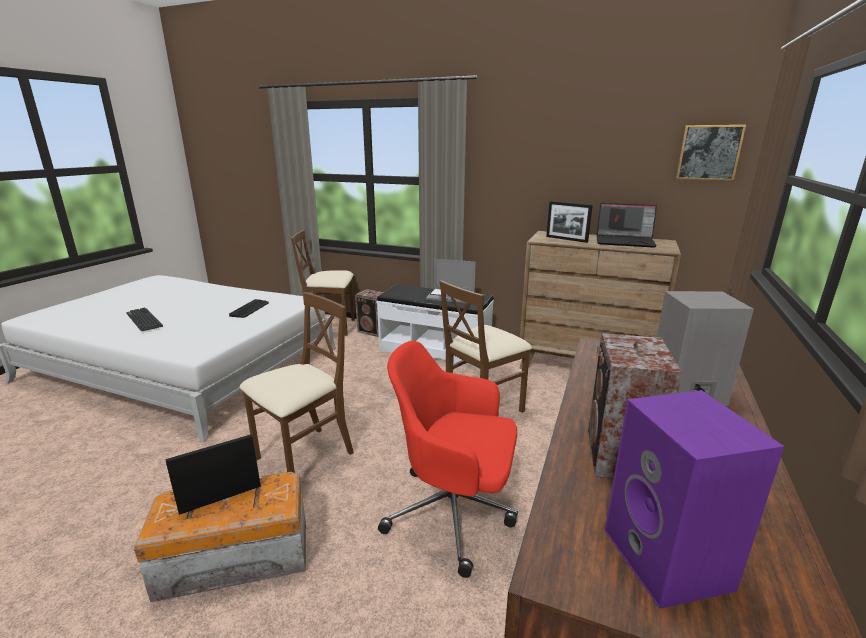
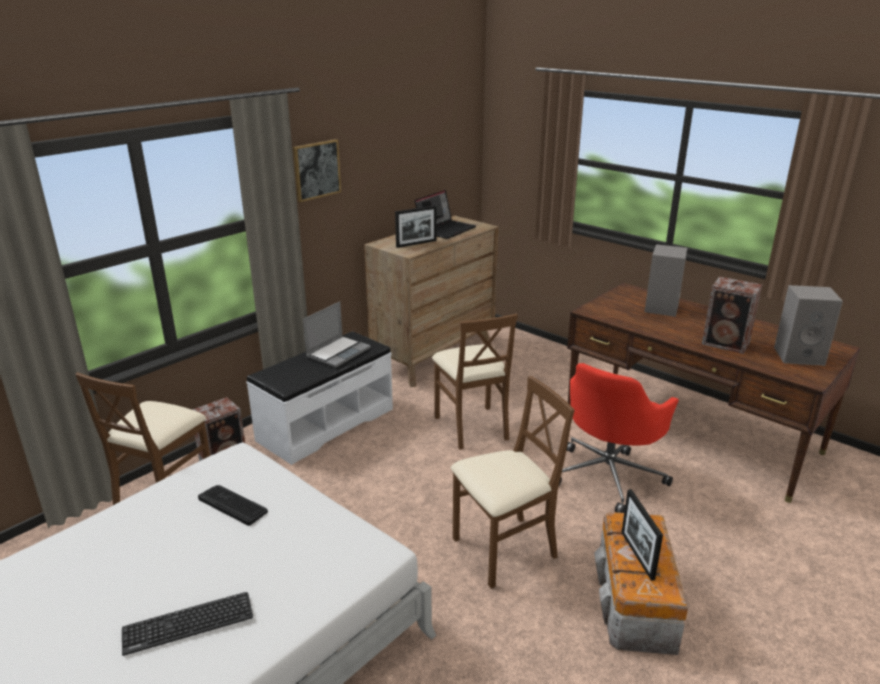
camera: 70 degrees left, 5 degrees up
brown chair [239,292,354,473] -> brown chair turned 90 degrees clockwise [451,376,575,589]
purple speaker [605,390,784,609] -> grey speaker [774,285,843,366]
picture [676,125,746,181] -> picture moved to [293,139,341,202]

